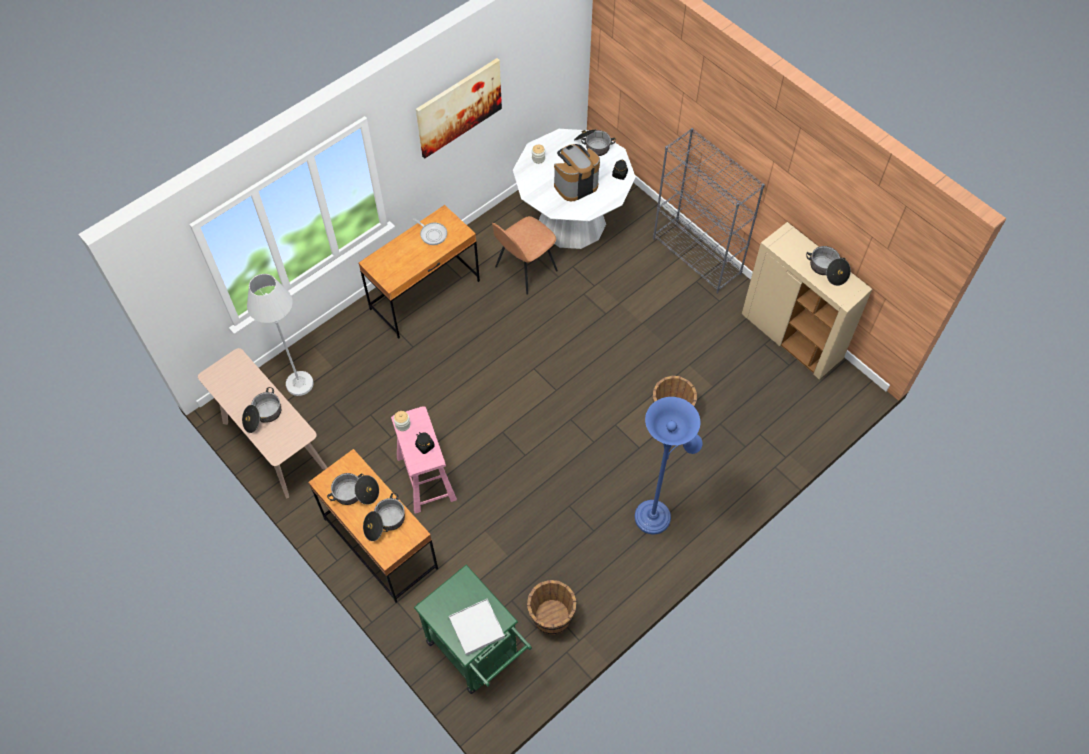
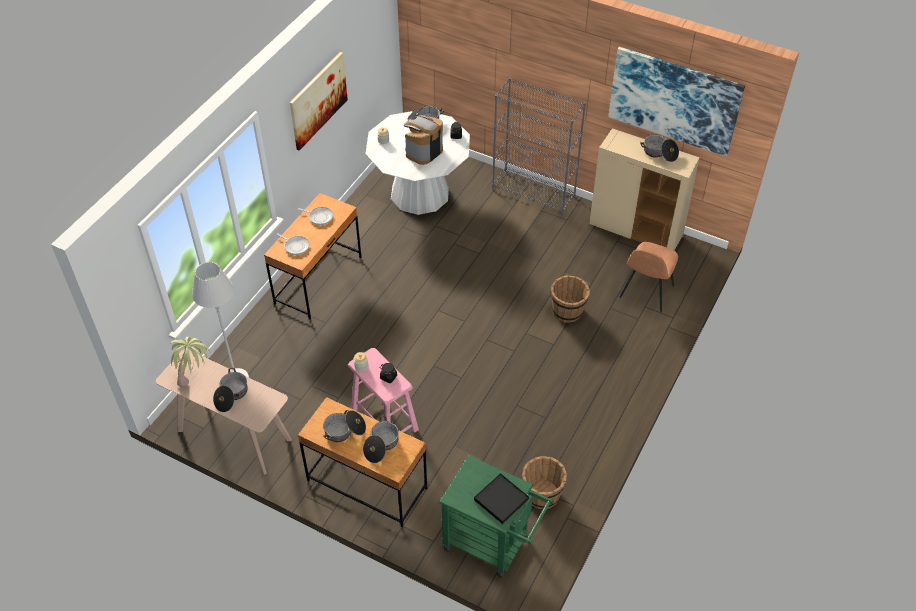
camera: 20 degrees left, 10 degrees down
white tray [449,599,505,655] -> black tray [474,473,529,524]
brown chair [492,216,558,294] -> brown chair moved to [620,242,678,312]
blue floor lamp [635,397,702,535] -> none
none -> potted plant [170,337,210,387]
none -> frying pan [277,233,309,255]
none -> picture [608,47,745,156]

